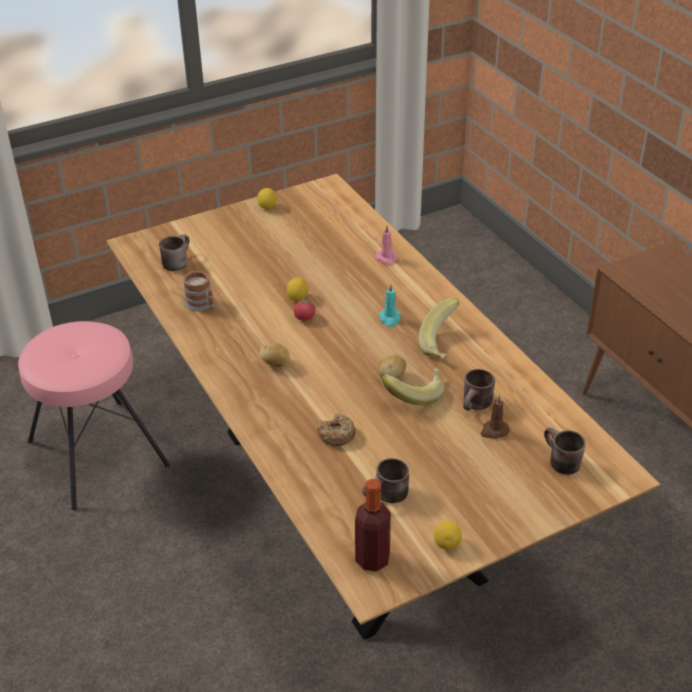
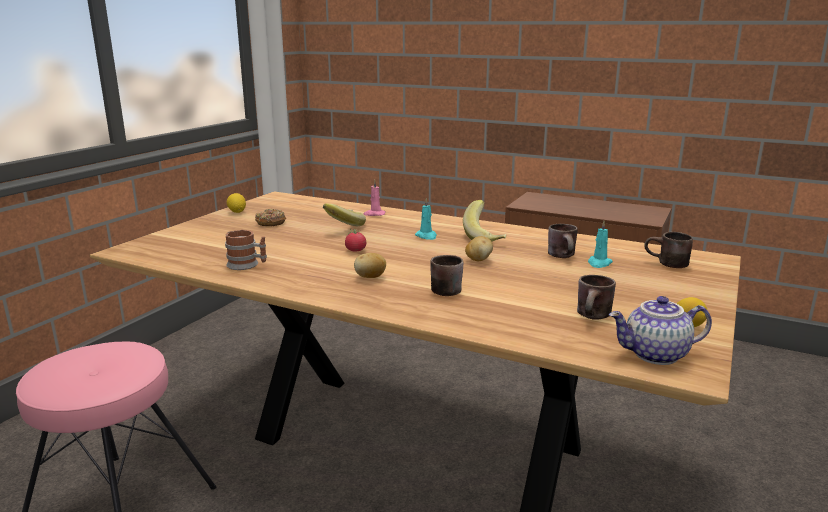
camera: 35 degrees left, 20 degrees down
brown mug [159,234,189,271] -> brown mug moved to [430,255,463,296]
lemon [287,277,309,301] -> none
donut [317,413,356,446] -> donut moved to [255,209,286,226]
bottle [355,479,391,572] -> teapot [609,296,712,365]
banana [382,368,444,405] -> banana moved to [323,203,366,226]
brown candle [481,395,510,439] -> turquoise candle [588,221,613,268]

